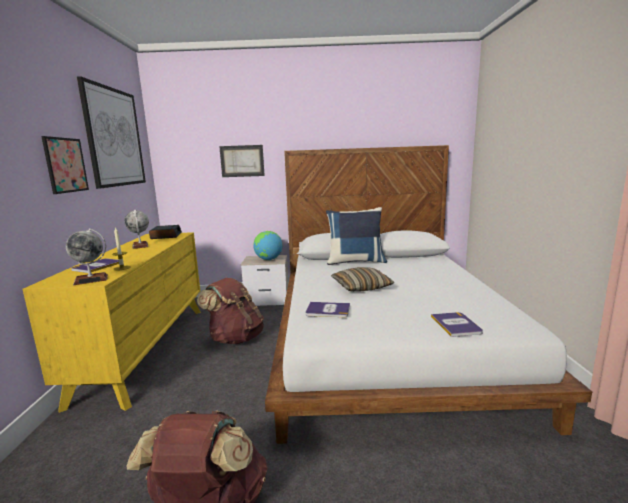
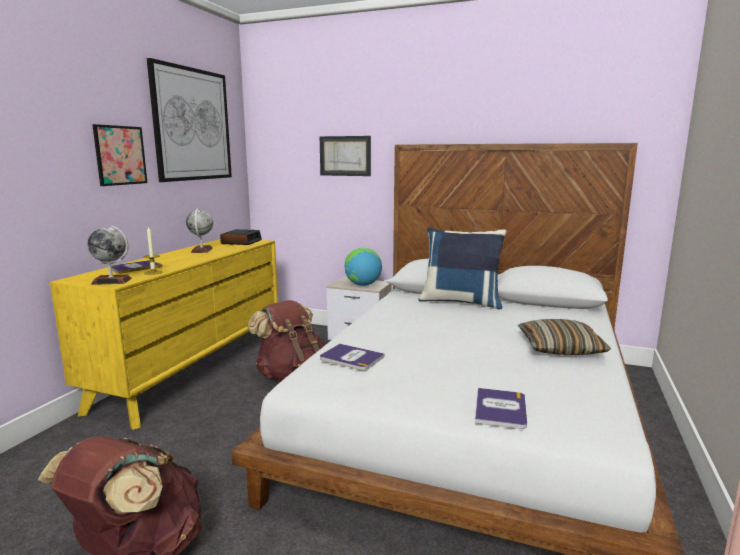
camera: 20 degrees right, 0 degrees up
pillow [331,267,394,292] -> pillow moved to [518,319,611,355]

